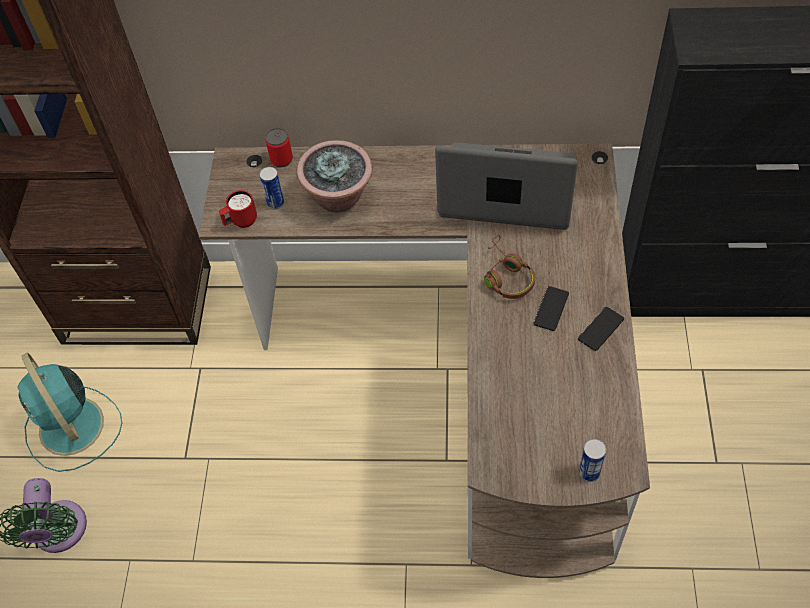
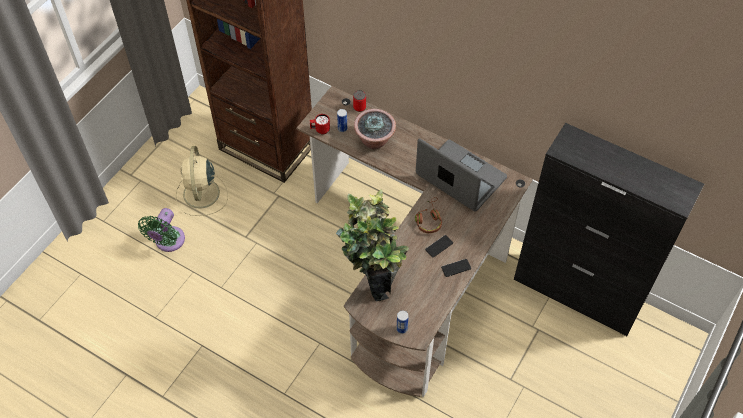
camera: 25 degrees right, 0 degrees up
turquoise fan [18,352,122,472] -> beige fan [176,146,228,216]
none -> potted plant [336,189,409,301]

